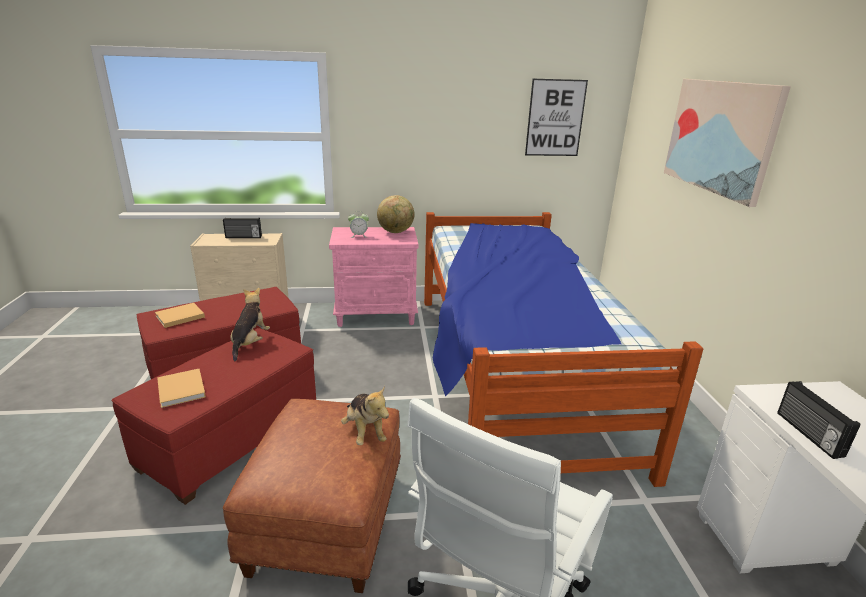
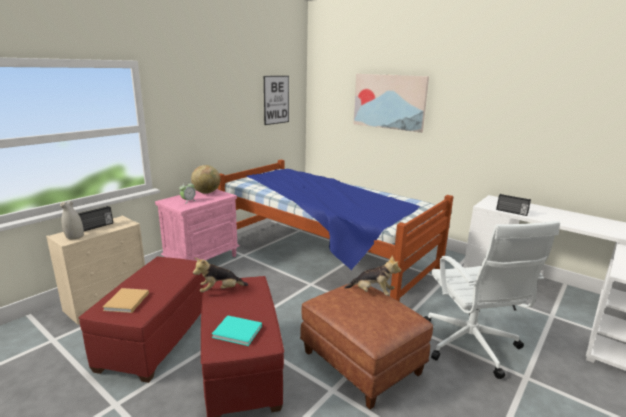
camera: 45 degrees left, 5 degrees down
beige book [157,369,206,408] -> turquoise book [212,315,262,346]
plush toy [231,288,270,362] -> plush toy turned 75 degrees counterclockwise [193,258,248,292]
none -> white vase [60,201,84,239]

